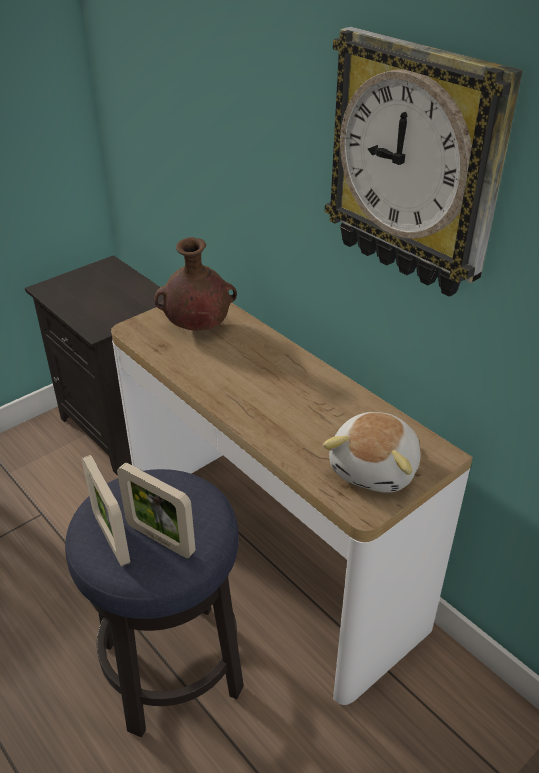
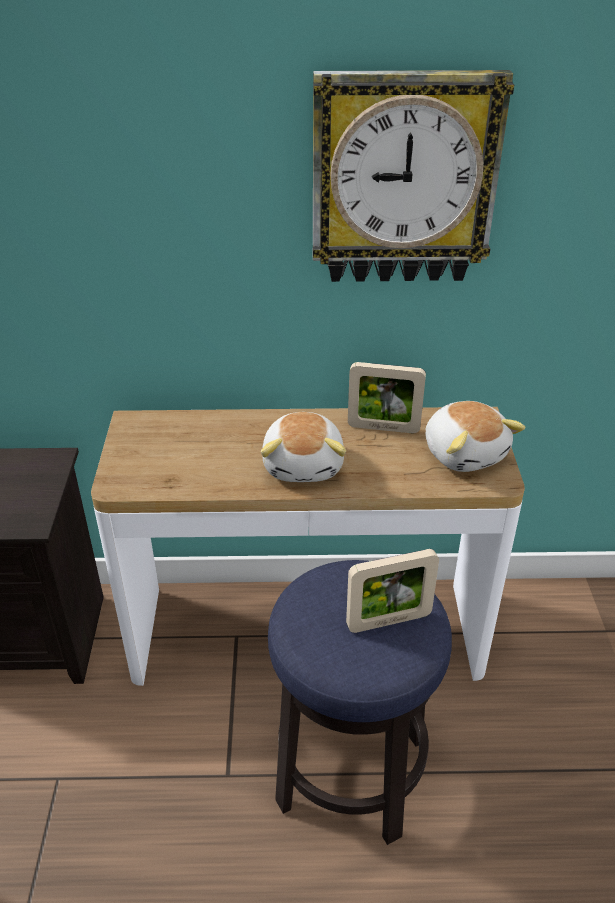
camera: 50 degrees left, 0 degrees up
picture frame [82,455,130,567] -> picture frame moved to [348,362,426,433]
brown vase [154,237,237,331] -> none
none -> plush toy [261,412,346,482]

